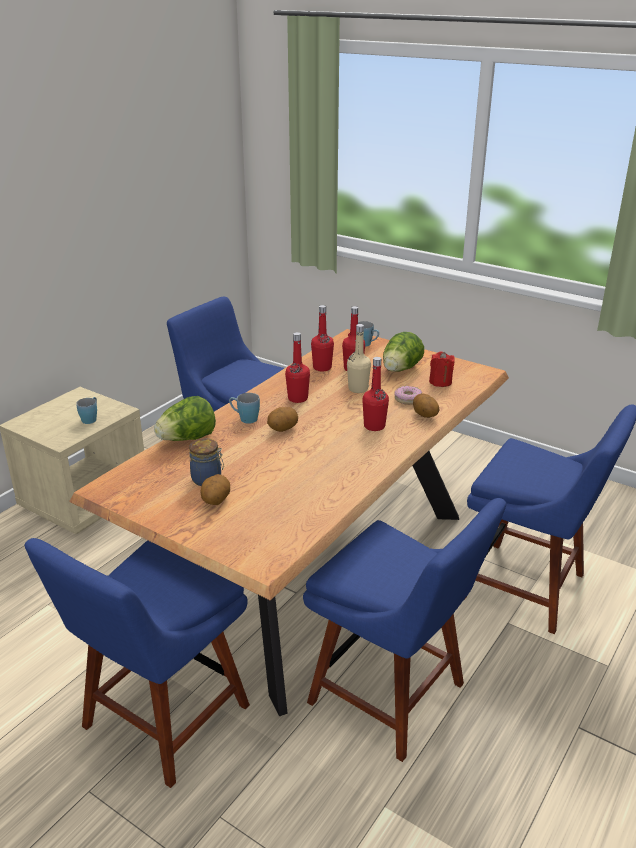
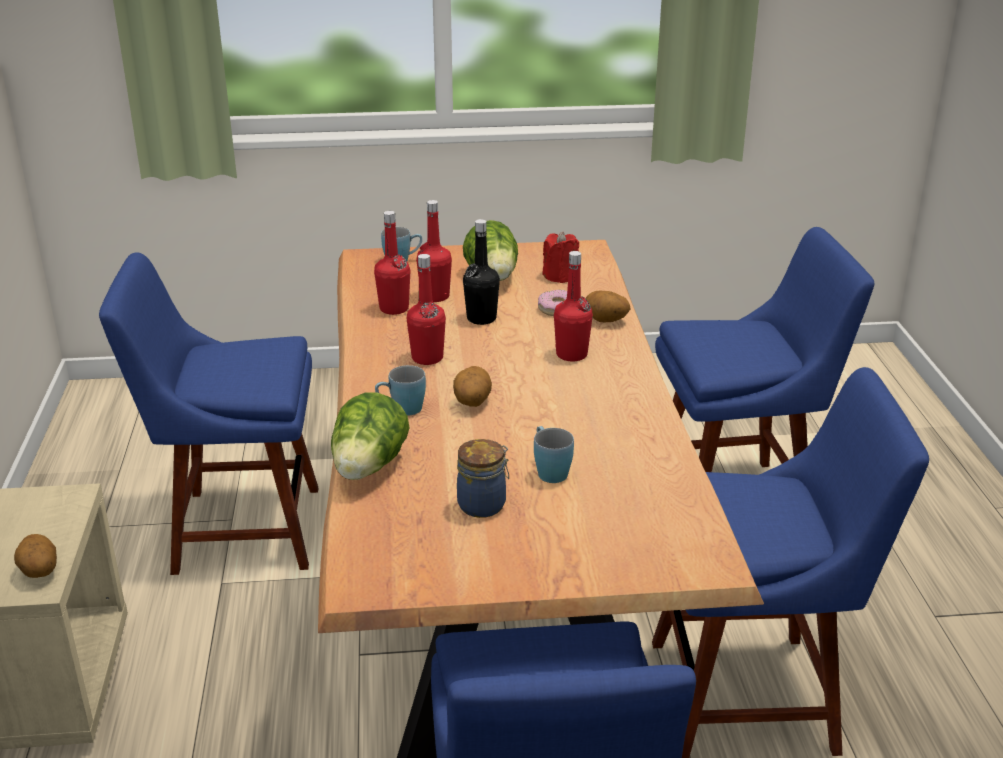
camera: 40 degrees left, 0 degrees up
blue mug [76,397,97,424] -> blue mug moved to [534,426,574,483]
potato [200,474,230,505] -> potato moved to [14,534,57,578]
beige bottle [347,324,371,393] -> black bottle [463,219,500,325]

